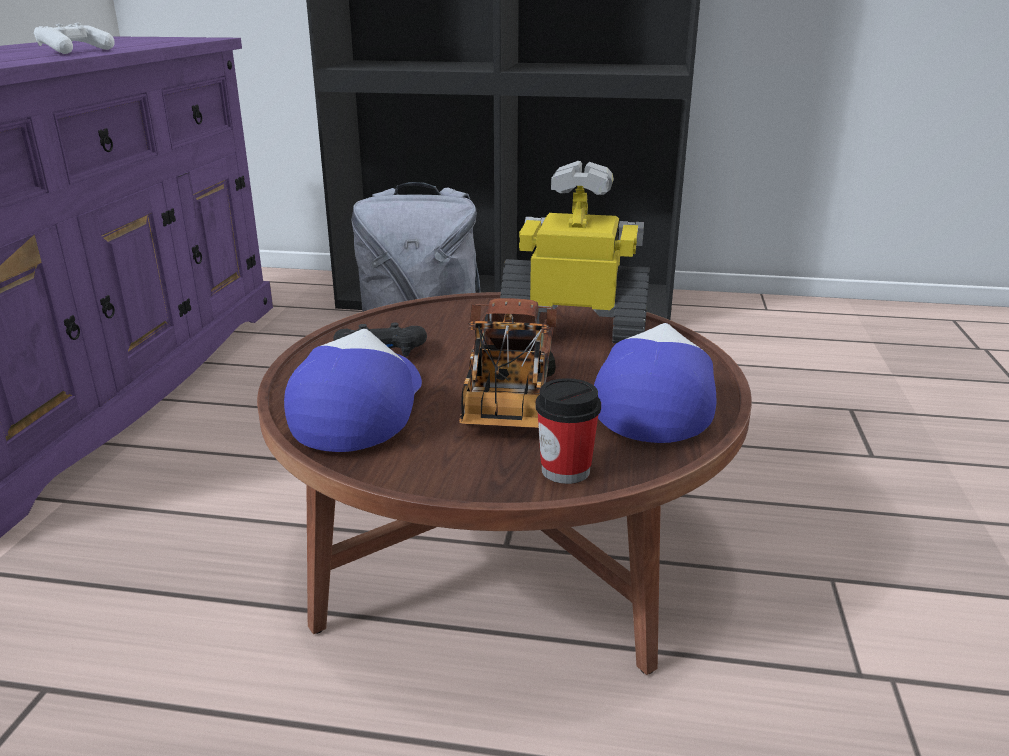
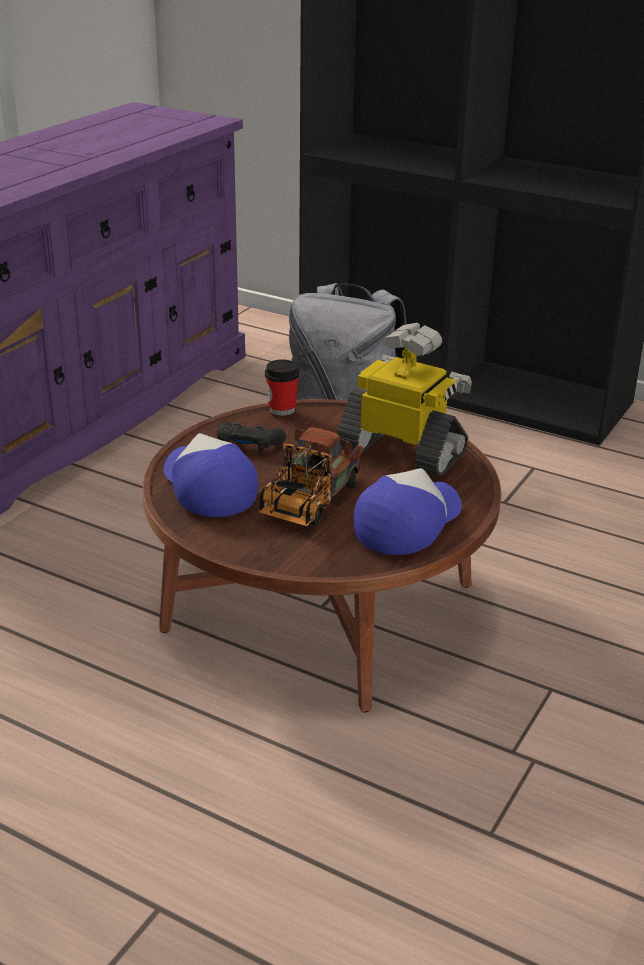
camera: 20 degrees right, 5 degrees up
white game controller [34,23,115,54] -> none
cap [284,329,422,452] -> cap turned 60 degrees counterclockwise [164,433,258,517]
cup [535,378,601,484] -> cup moved to [265,359,299,416]

